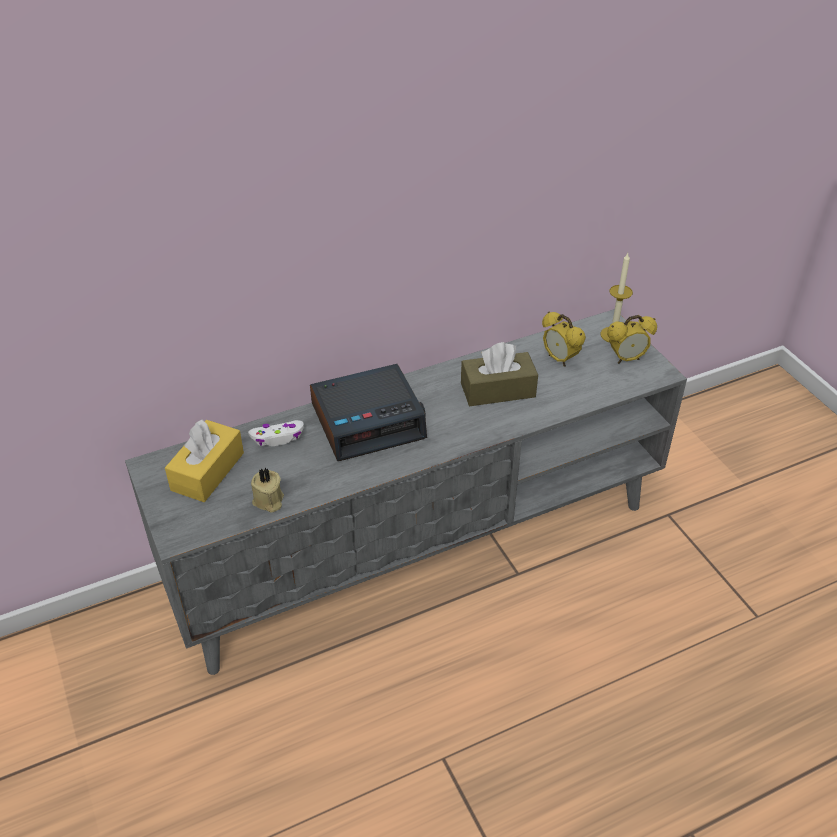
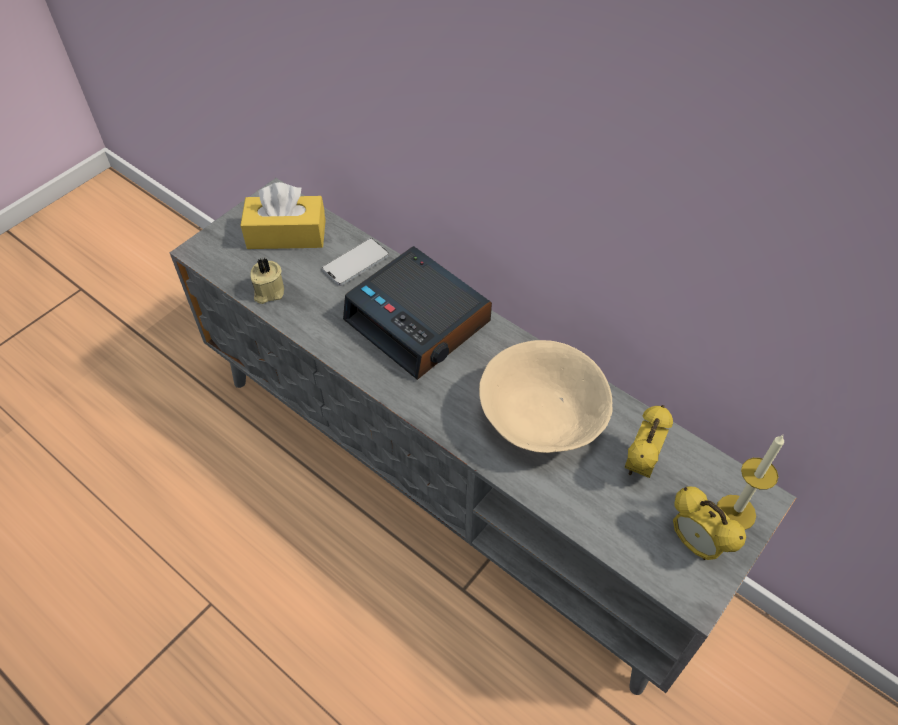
camera: 65 degrees right, 10 degrees up
white game controller [248,420,304,446] -> phone [322,238,389,286]
brown tissue box [461,342,538,406] -> beige bowl [479,340,613,453]

